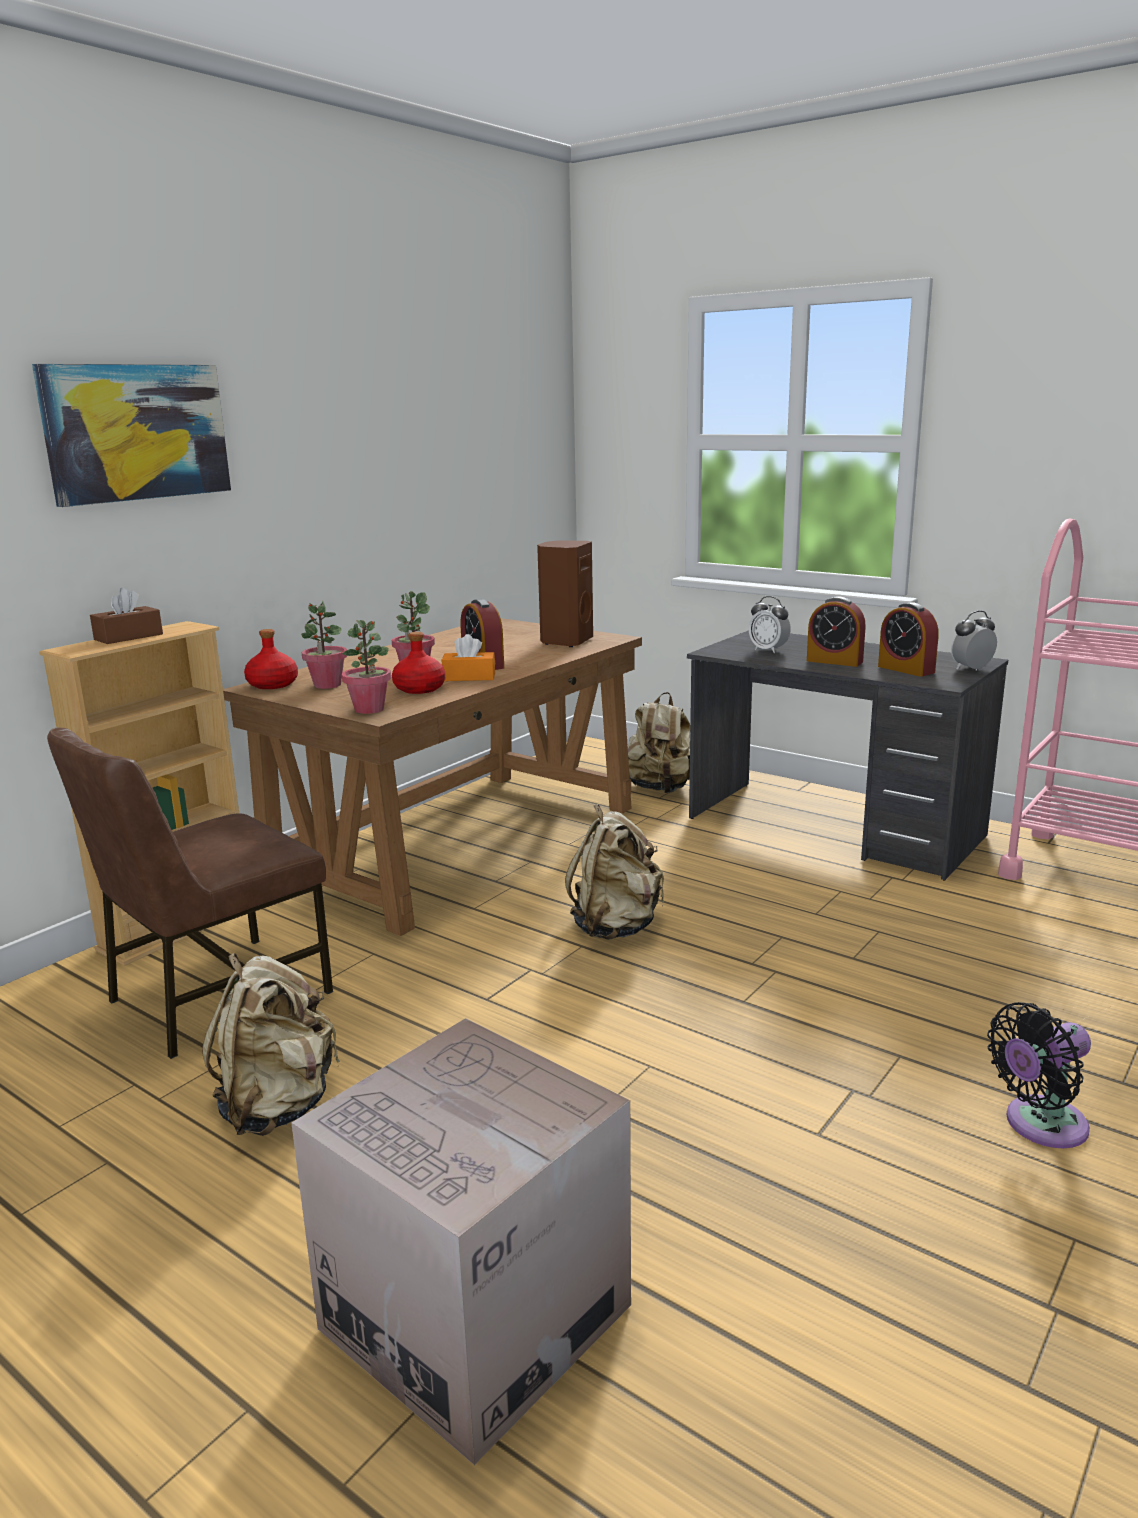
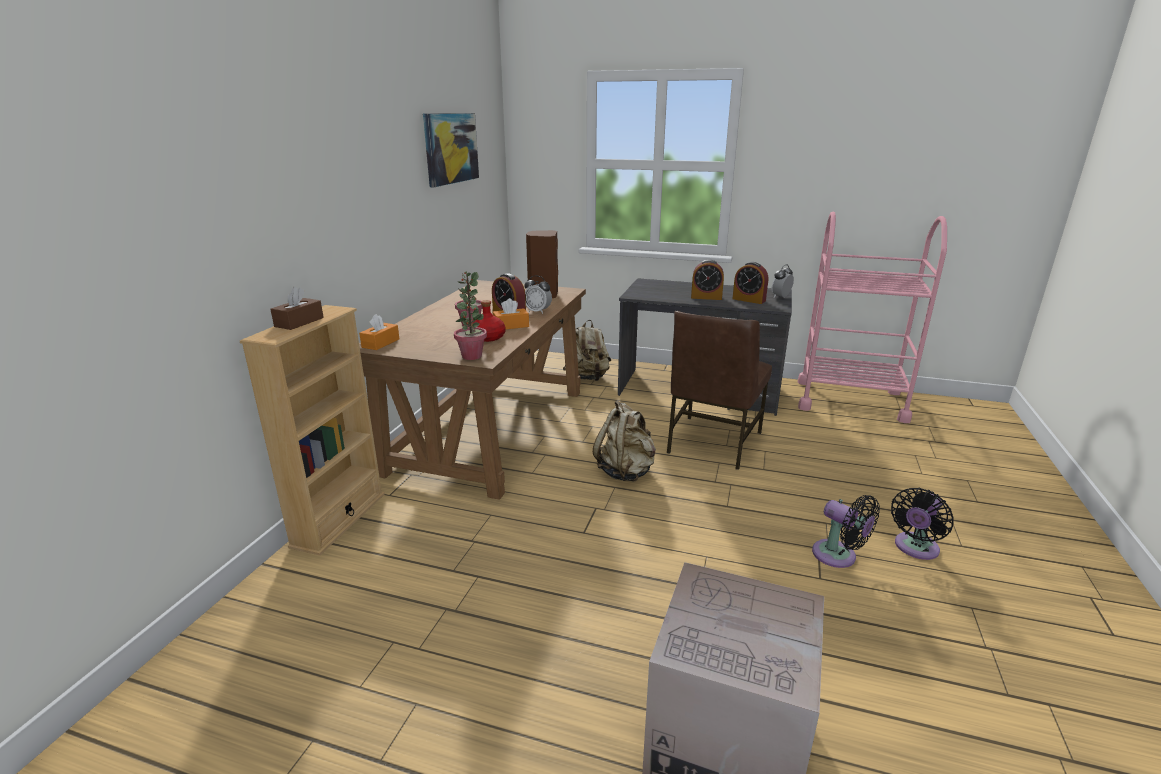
camera: 20 degrees left, 5 degrees up
picture [32,364,231,507] -> picture moved to [423,113,479,187]
brown chair [47,728,333,1059] -> brown chair moved to [667,311,772,470]
beige backpack [202,953,340,1136] -> none
red bottle [244,629,298,689] -> orange tissue box [359,314,399,350]
potted plant [301,600,347,689] -> none
alarm clock [749,596,791,653] -> alarm clock moved to [524,276,552,314]
none -> black fan [812,495,880,568]

